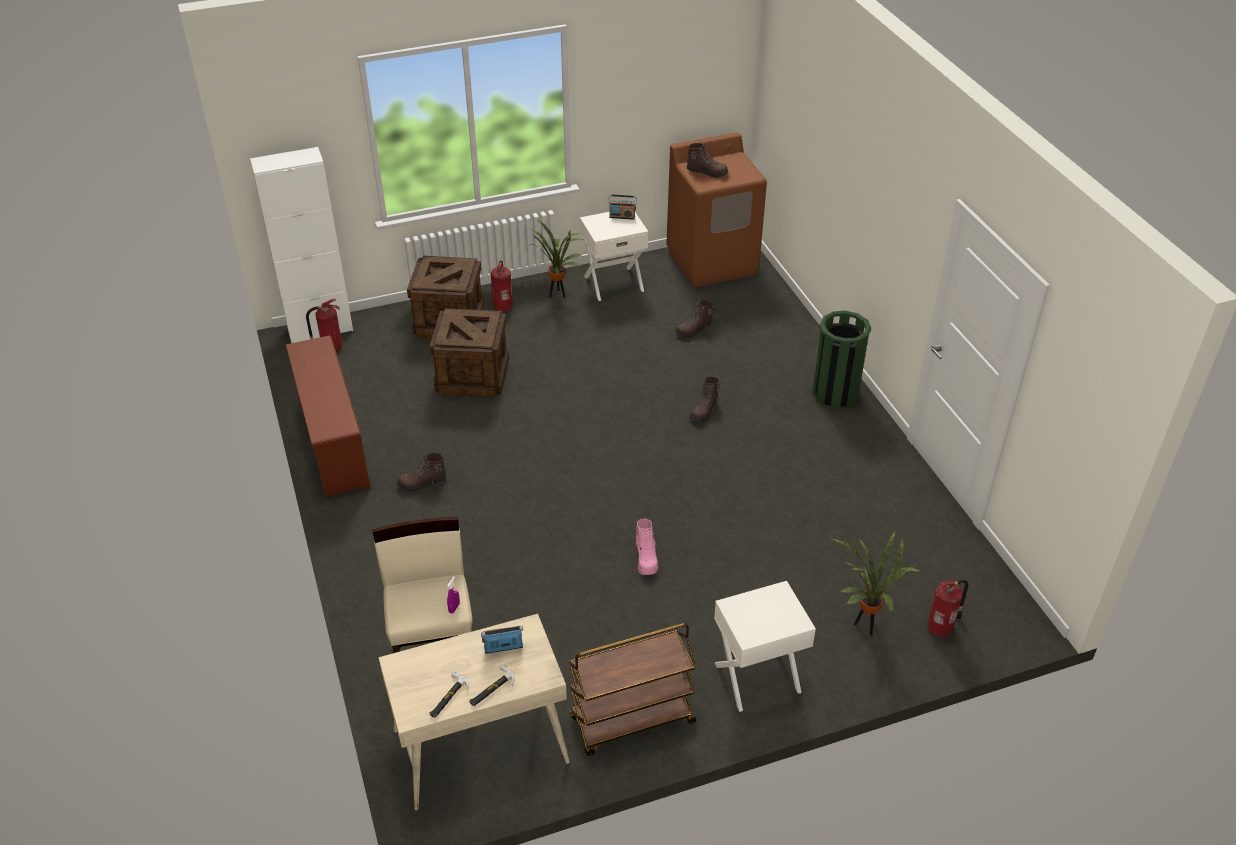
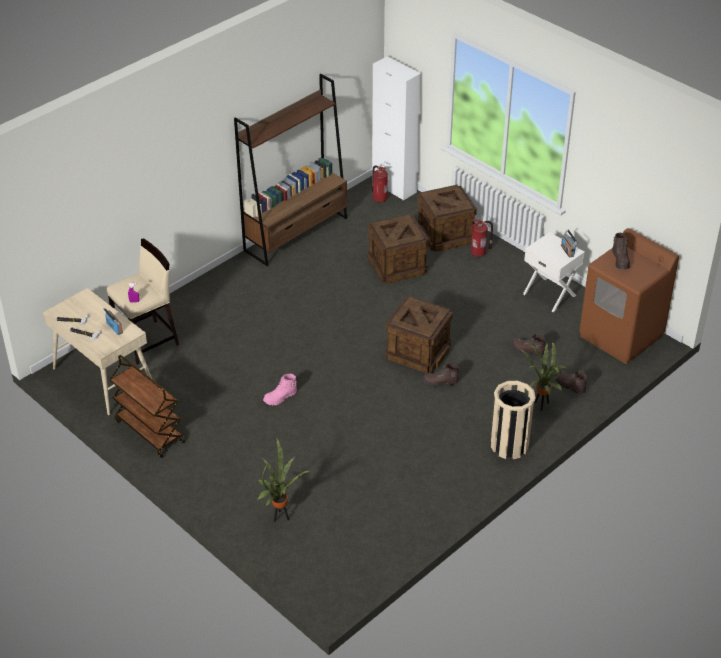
camera: 65 degrees right, 0 degrees up
brown shoe rack [286,335,370,497] -> brown bookcase [234,74,347,266]
brown boot [397,453,446,492] -> brown boot moved to [556,370,587,395]
potted plant [530,219,583,298] -> potted plant moved to [520,341,566,411]
white nightstand [714,581,816,712] -> none
green trash can [812,310,871,409] -> beige trash can [491,381,536,459]
fire extinguisher [927,579,968,637] -> none
none -> crate [386,296,453,373]

